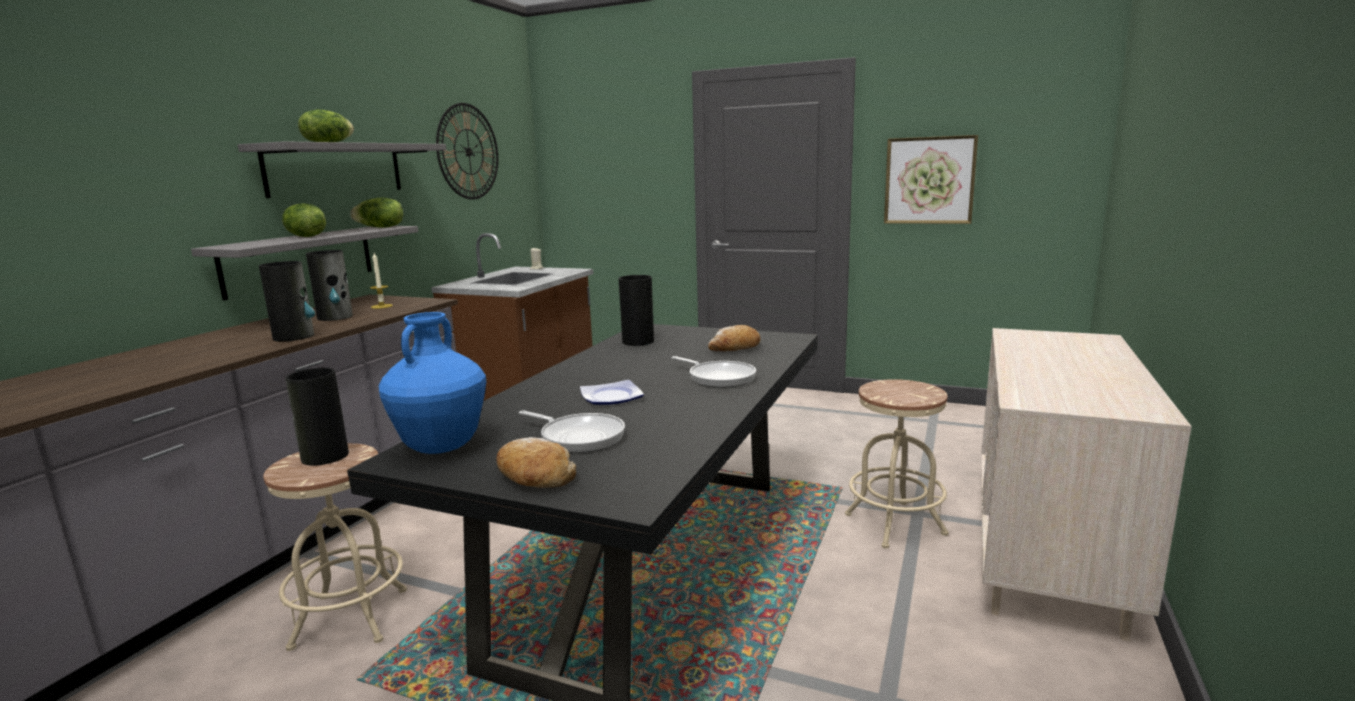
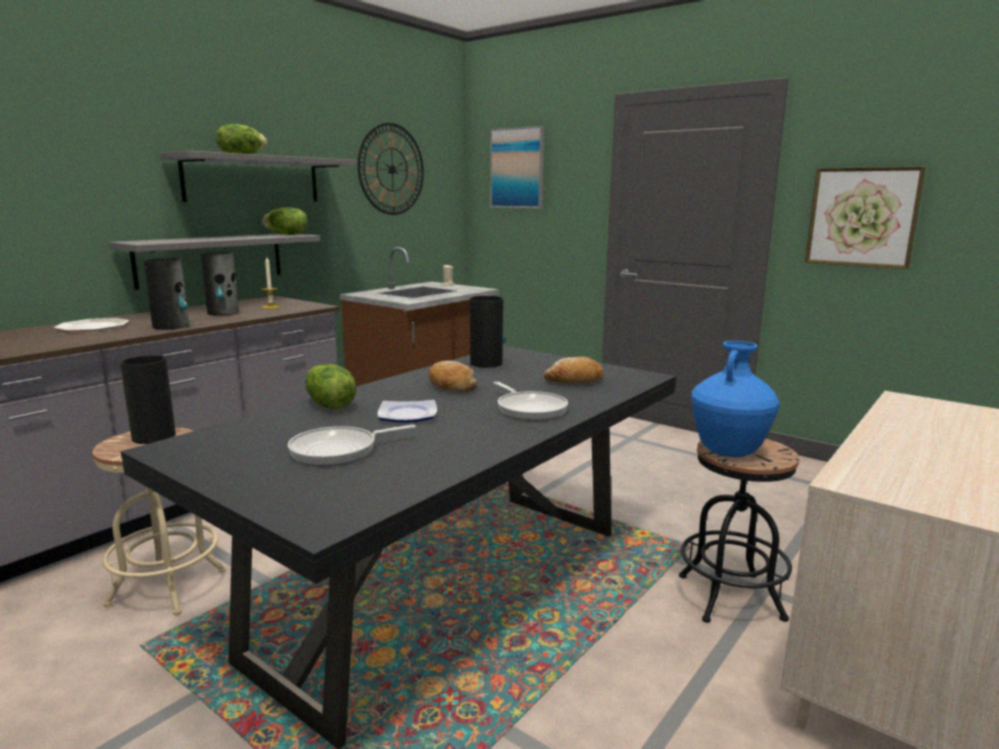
camera: 15 degrees right, 0 degrees up
lettuce [282,203,326,237] -> lettuce moved to [305,364,356,409]
blue vase [379,312,486,454] -> blue vase moved to [691,341,780,457]
bread [496,437,576,488] -> bread moved to [428,361,477,392]
frying pan [519,410,625,453] -> frying pan turned 105 degrees clockwise [288,424,416,466]
beige stool [845,379,949,549] -> black stool [679,439,799,623]
none -> plate [53,318,129,331]
none -> picture [490,126,544,208]

